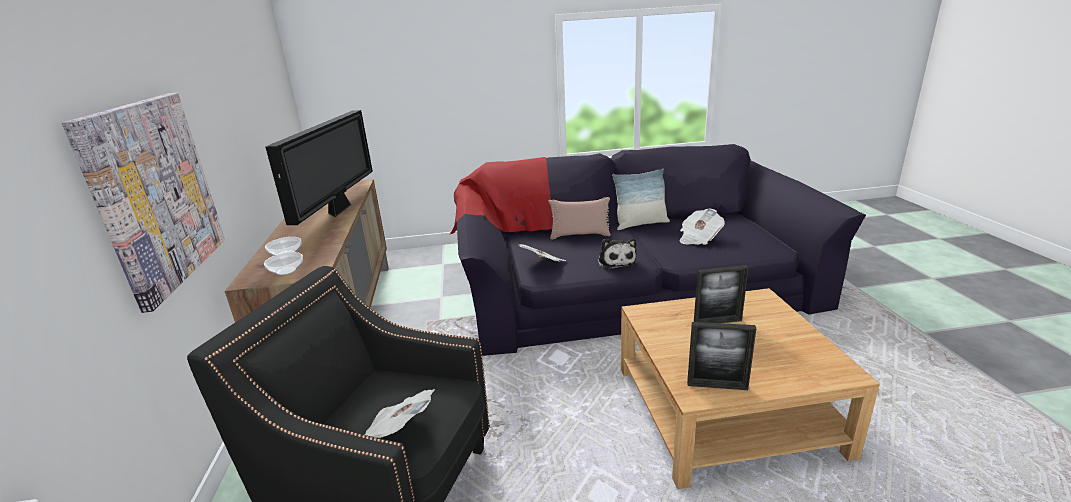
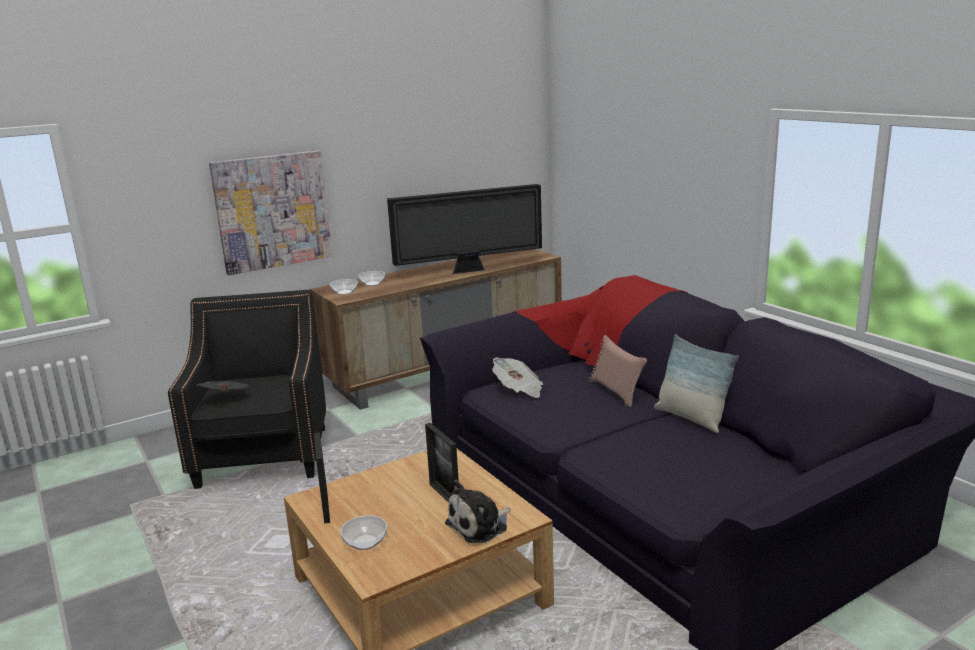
camera: 65 degrees right, 5 degrees down
plush toy [597,238,637,270] -> plush toy moved to [445,480,511,543]
newspaper [680,209,725,245] -> none
none -> bowl [340,515,387,550]

